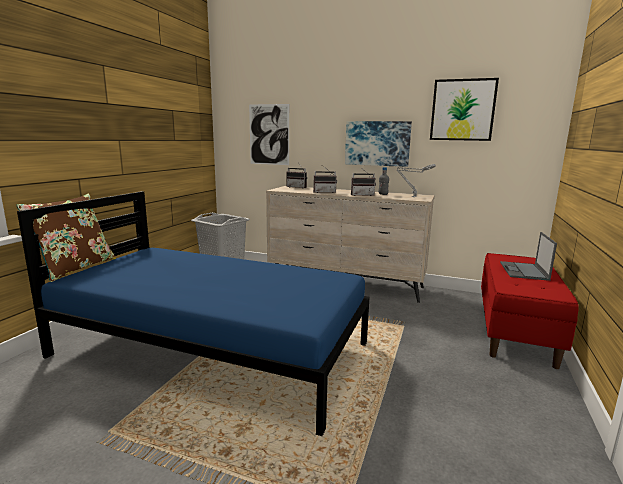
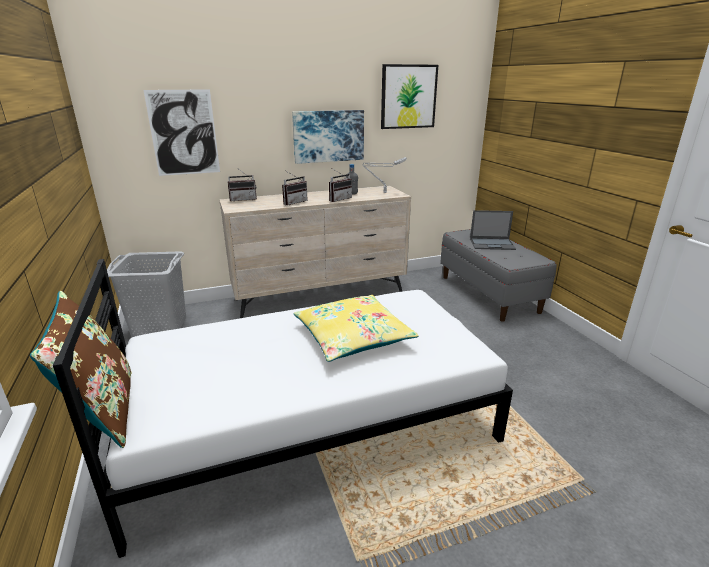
camera: 40 degrees left, 10 degrees up
blue bed [17,191,370,436] -> white bed [53,259,513,558]
red bench [481,253,579,369] -> grey bench [440,229,556,322]
laptop [500,232,557,281] -> laptop turned 60 degrees counterclockwise [470,210,516,250]
none -> yellow pillow [293,295,419,362]

